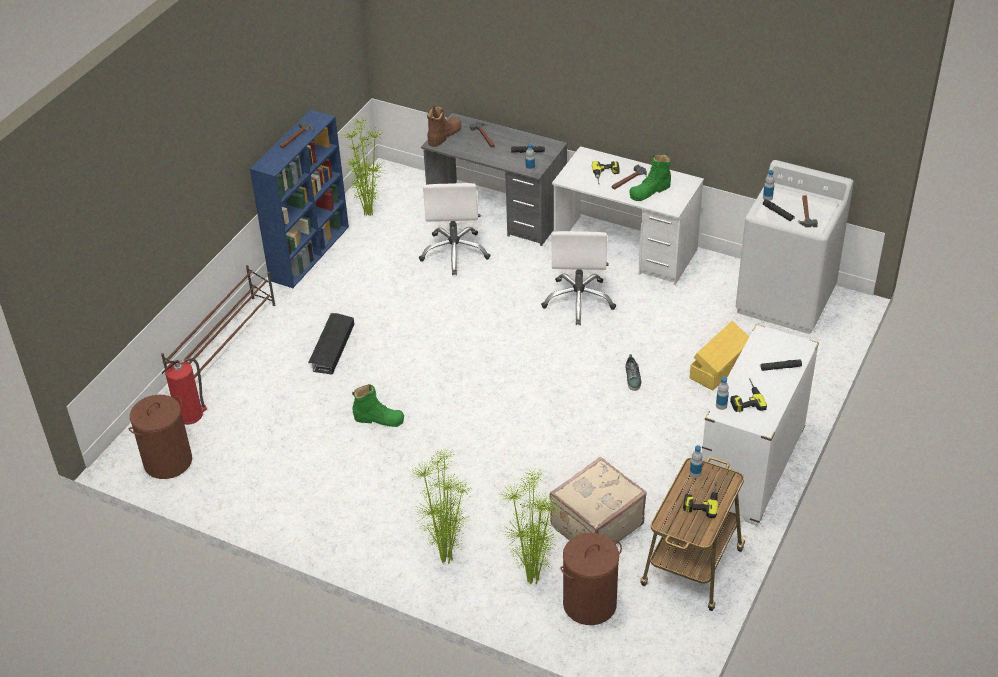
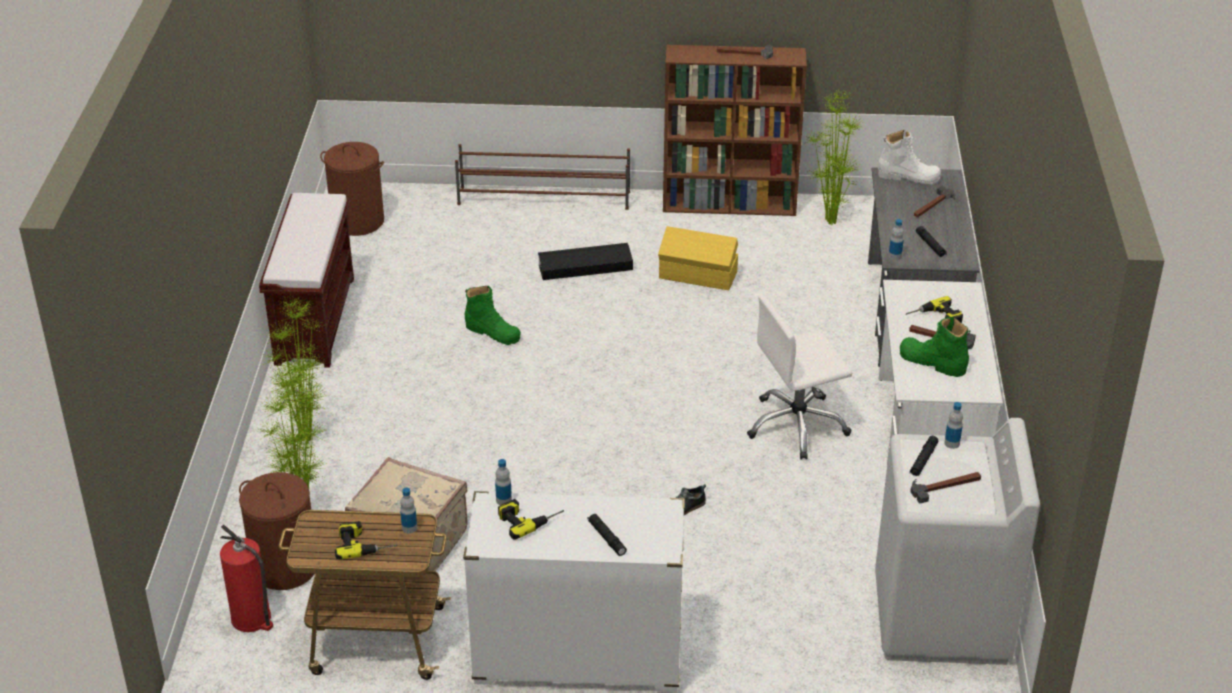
camera: 65 degrees right, 5 degrees down
fire extinguisher [162,358,207,425] -> fire extinguisher moved to [220,525,273,632]
blue bookcase [250,110,349,288] -> brown bookcase [663,45,807,216]
green boot [352,384,404,427] -> green boot turned 45 degrees counterclockwise [465,286,521,345]
white office chair [419,183,491,275] -> none
brown boot [427,106,461,147] -> white boot [878,130,941,184]
yellow storage box [690,321,749,390] -> yellow storage box moved to [658,226,738,290]
none -> brown bench [259,193,354,368]

